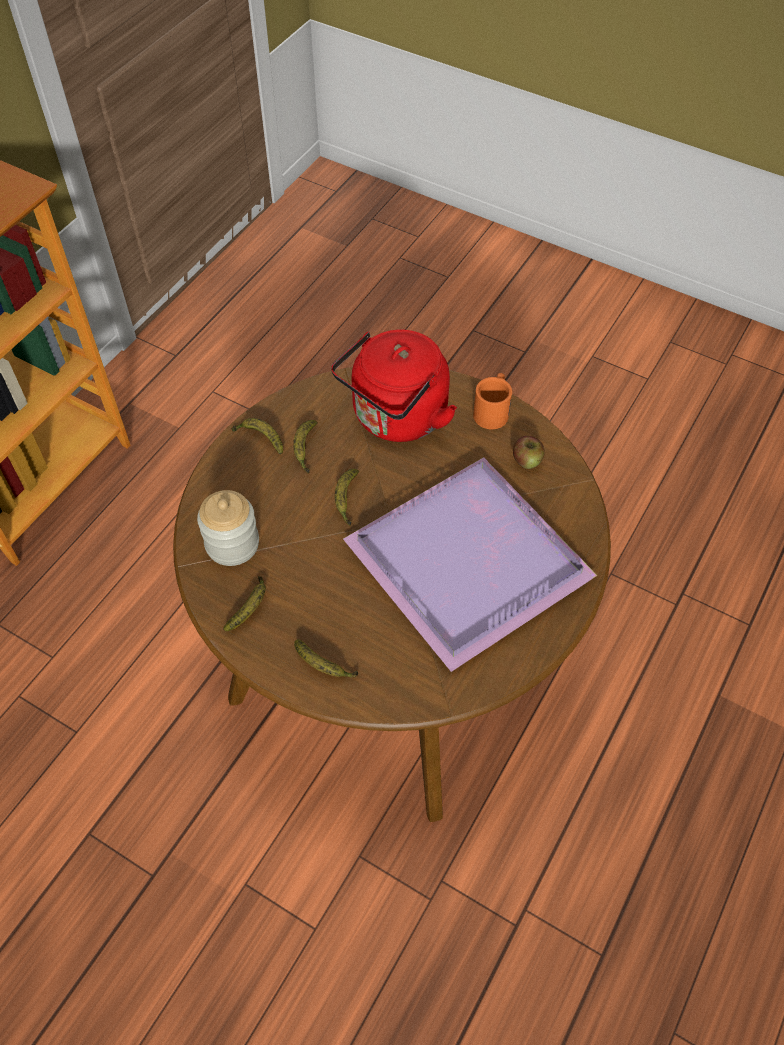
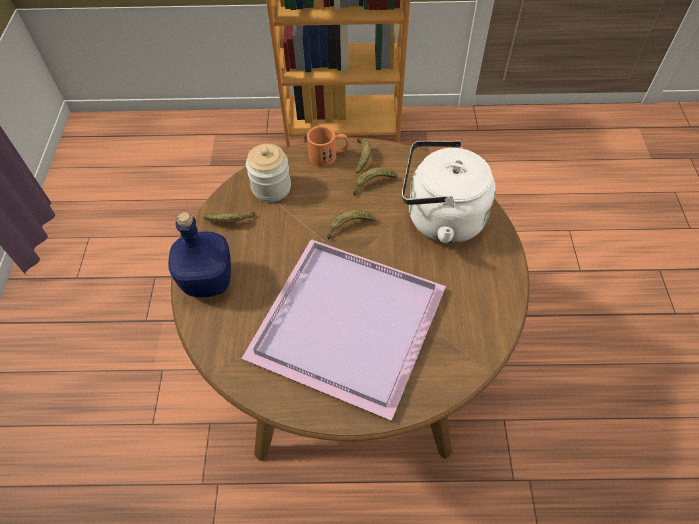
camera: 60 degrees right, 0 degrees up
banana [294,639,358,678] -> blue bottle [168,212,231,297]
red kettle [331,329,457,442] -> white kettle [402,140,496,243]
orange mug [473,373,512,429] -> orange mug moved to [307,126,349,167]
apple [513,436,545,469] -> none

